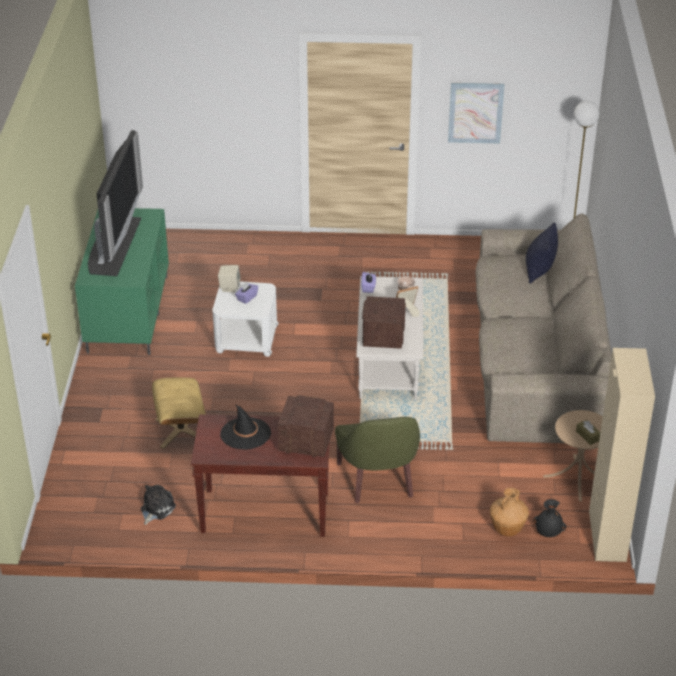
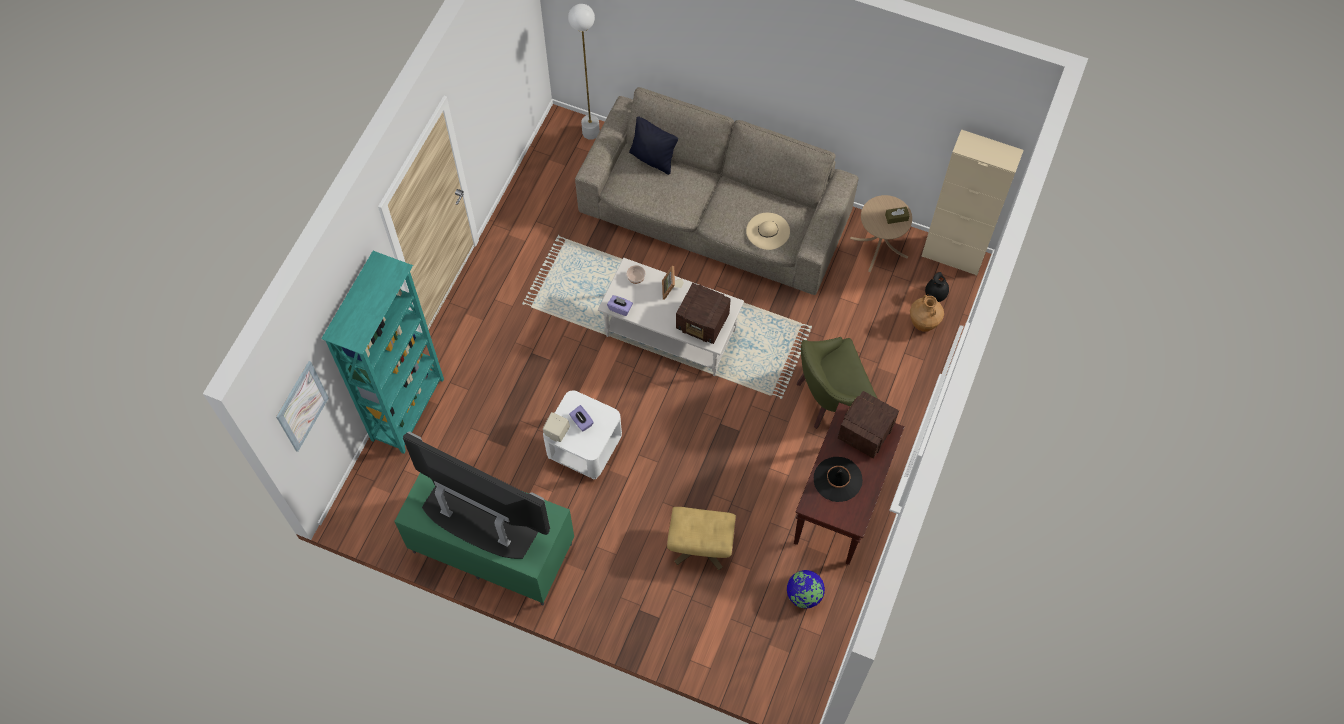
camera: 70 degrees left, 25 degrees up
plush toy [141,485,176,525] -> globe [787,570,825,609]
green armchair [335,417,420,503] -> green armchair turned 150 degrees clockwise [797,337,878,429]
picture [448,83,505,144] -> picture moved to [276,361,329,452]
none -> turquoise bookcase [321,251,444,454]
none -> beige hat [746,213,790,250]

